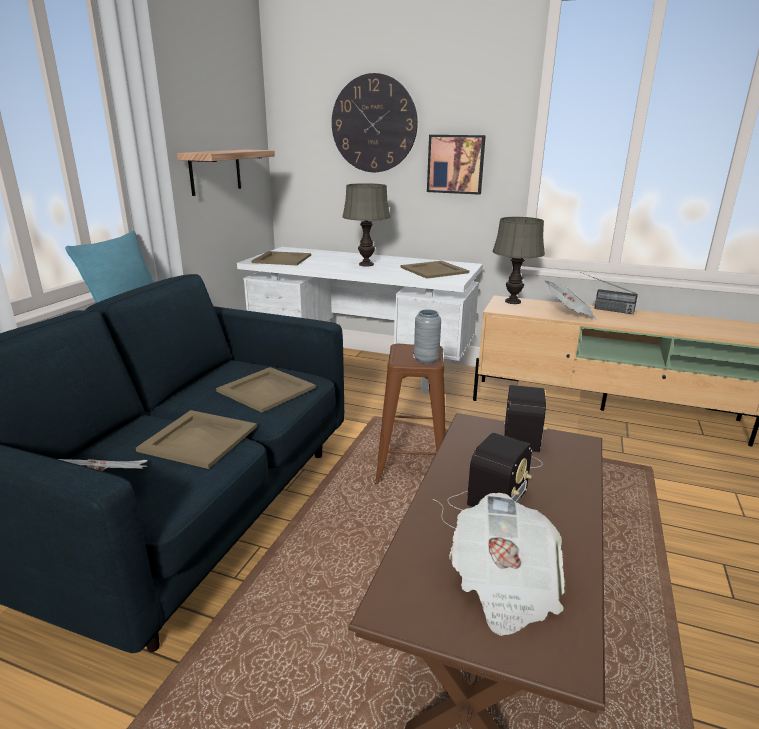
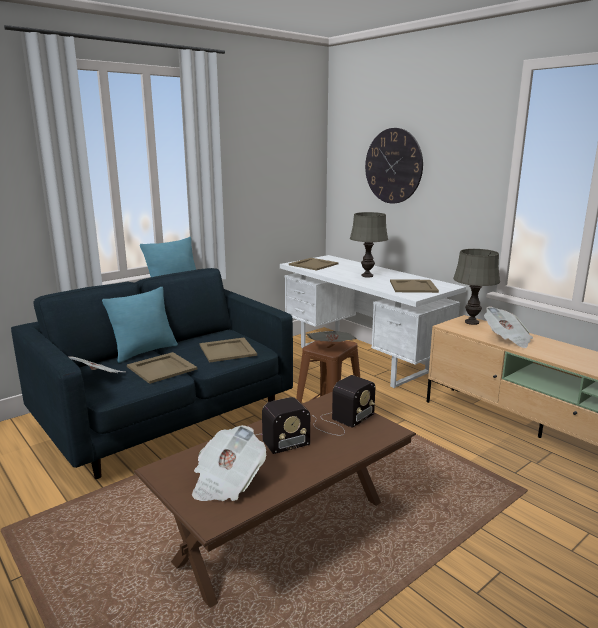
camera: 30 degrees right, 5 degrees down
shelf [177,149,275,196] -> none
grey vase [414,310,441,364] -> newspaper [306,331,357,342]
picture [427,135,486,195] -> none
radio [580,272,638,314] -> none
none -> turquoise pillow [102,287,178,363]

